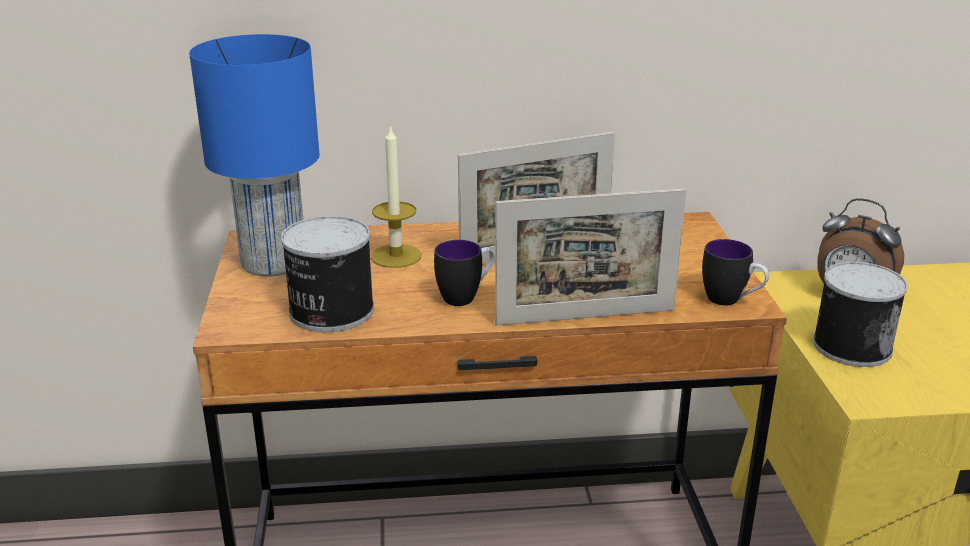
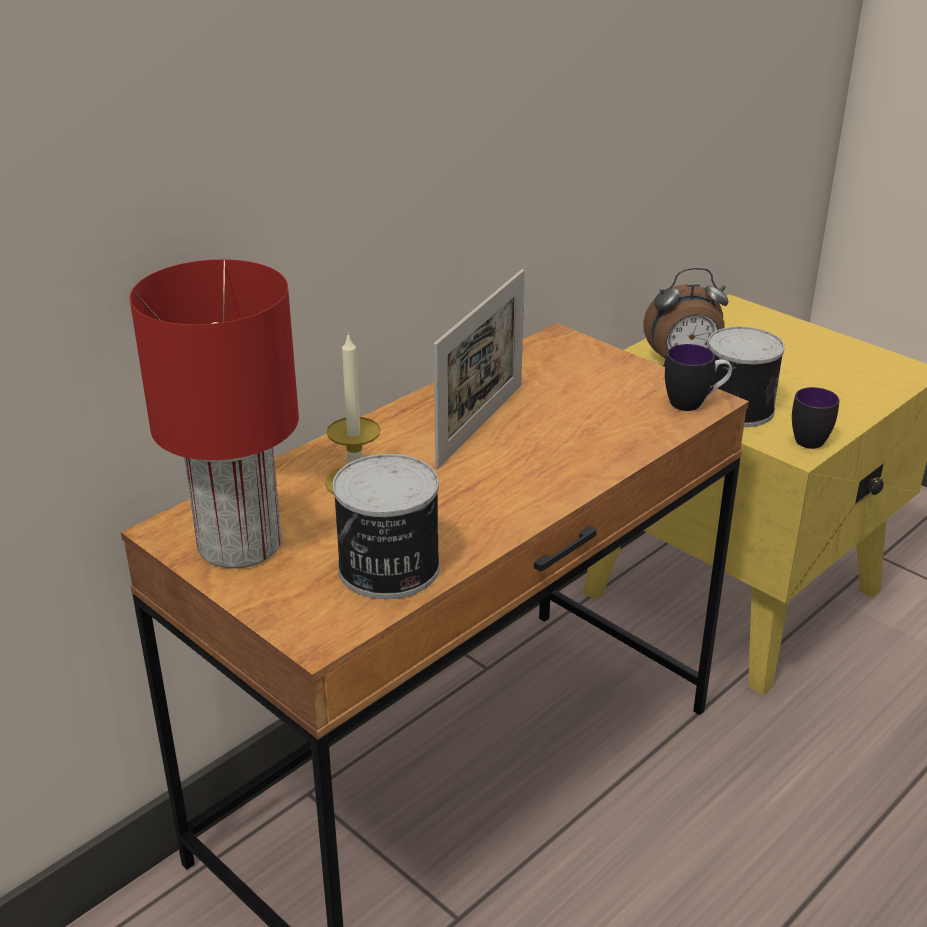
camera: 40 degrees left, 5 degrees up
blue table lamp [189,34,319,276] -> red table lamp [130,259,299,569]
mug [434,240,495,306] -> mug moved to [792,387,839,449]
picture frame [495,189,686,326] -> none

